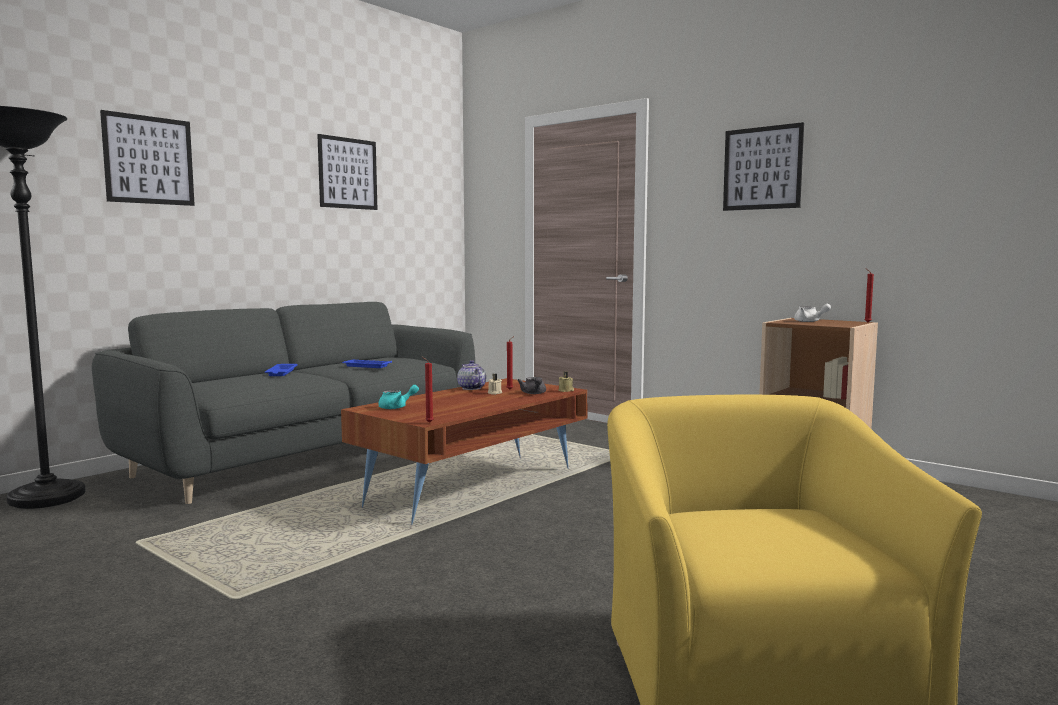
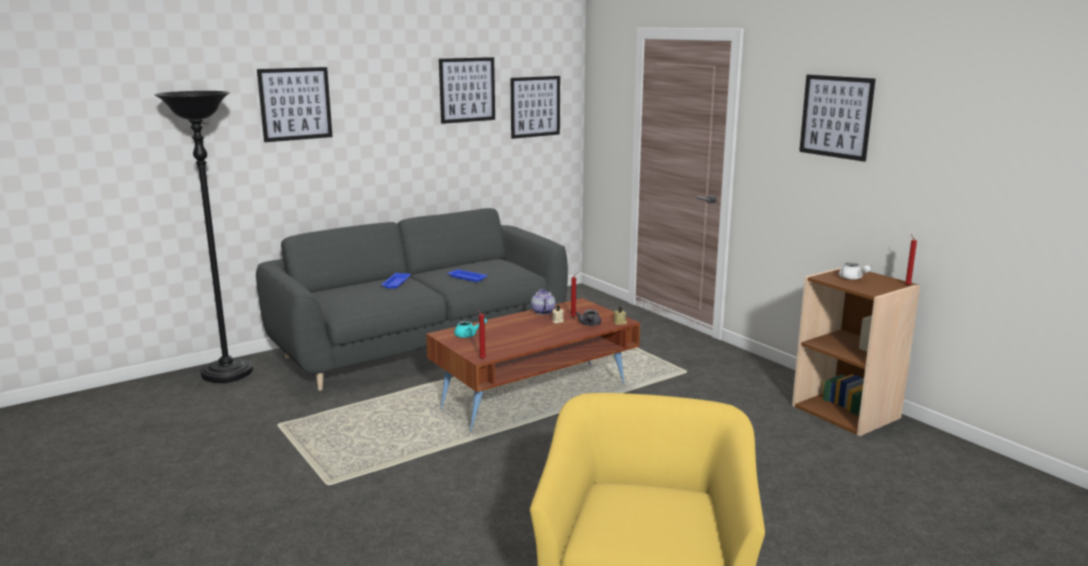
camera: 15 degrees right, 10 degrees up
none -> picture [511,76,560,139]

